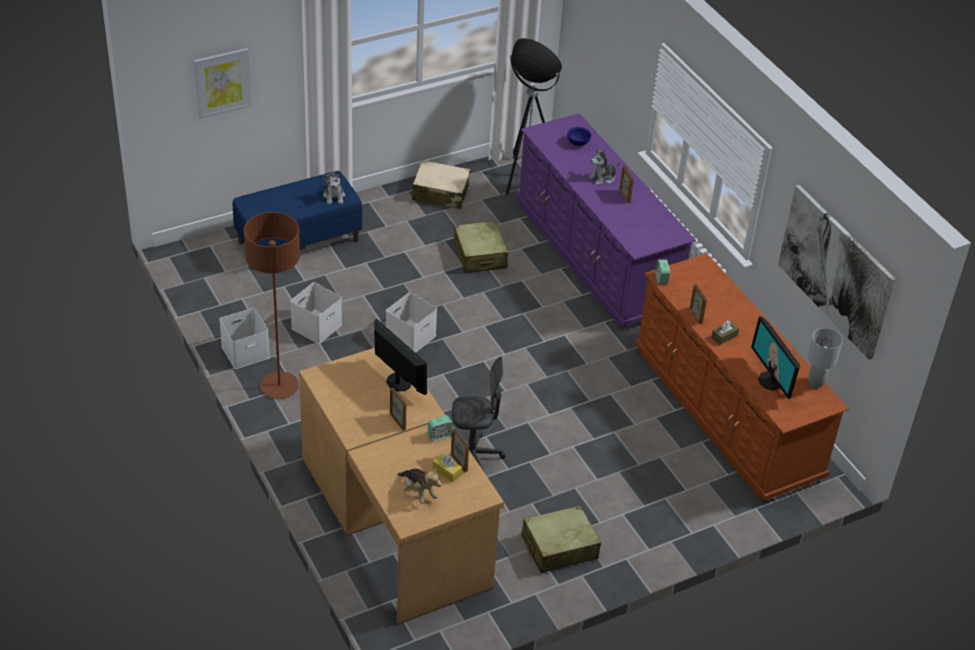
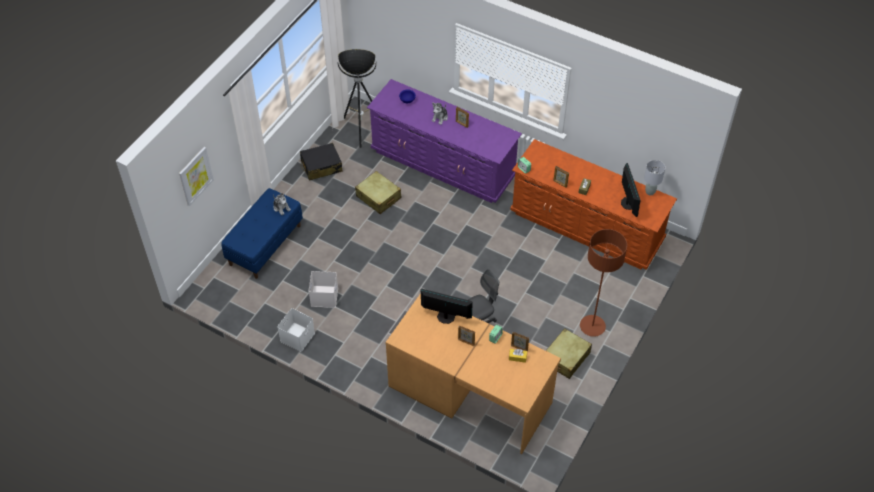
camera: 30 degrees left, 10 degrees up
brown floor lamp [244,212,300,399] -> brown floor lamp moved to [580,229,627,337]
white storage box [386,292,437,353] -> none
plush toy [397,468,442,504] -> none
beige suitcase [412,160,471,209] -> black suitcase [300,143,343,181]
monitor [751,316,800,399] -> monitor turned 135 degrees counterclockwise [621,163,641,217]
picture [778,185,896,360] -> none

